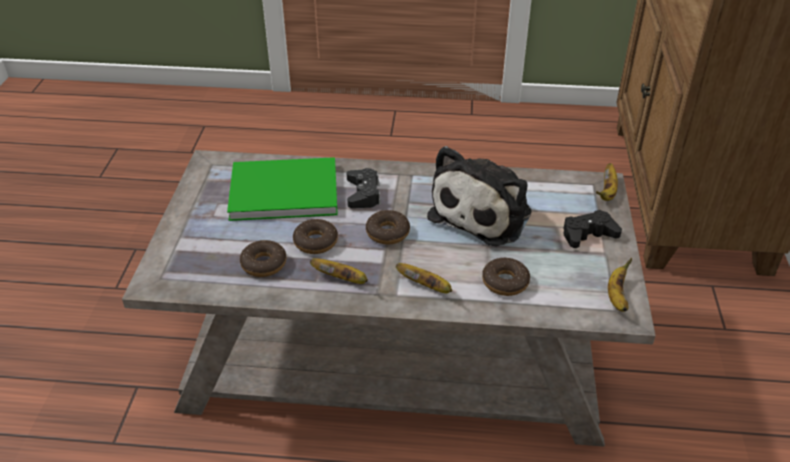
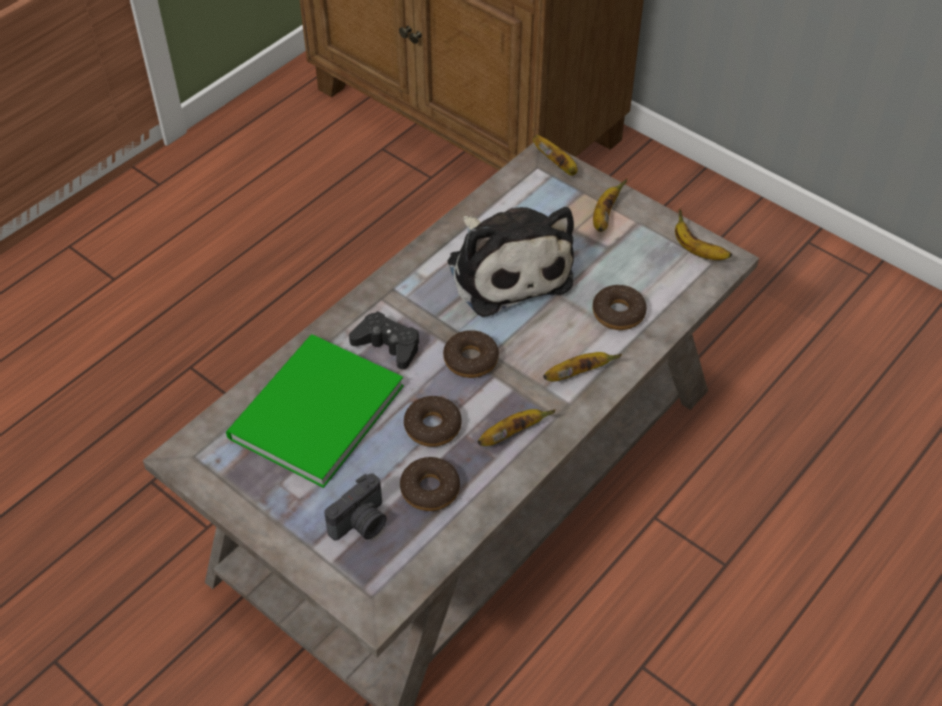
camera: 55 degrees left, 10 degrees up
black game controller [563,210,622,248] -> banana [593,178,627,232]
none -> camera [324,473,386,541]

